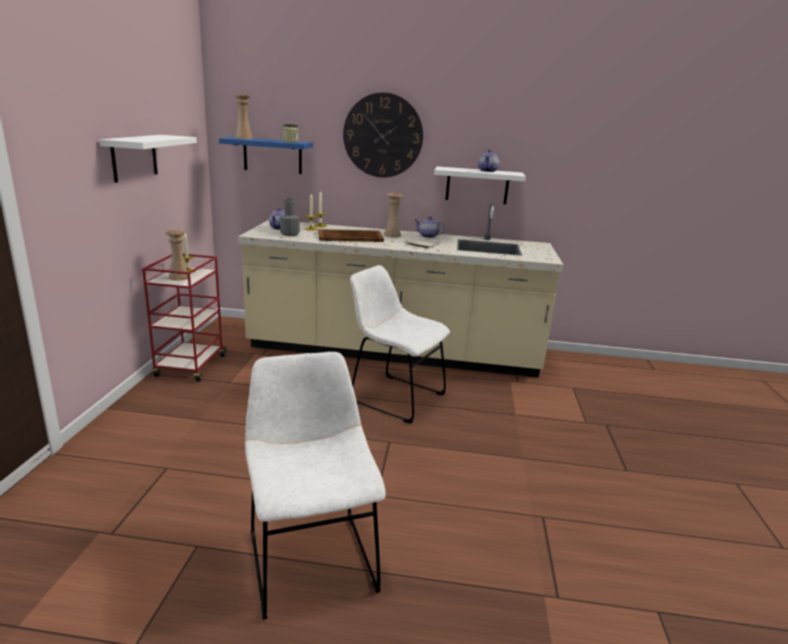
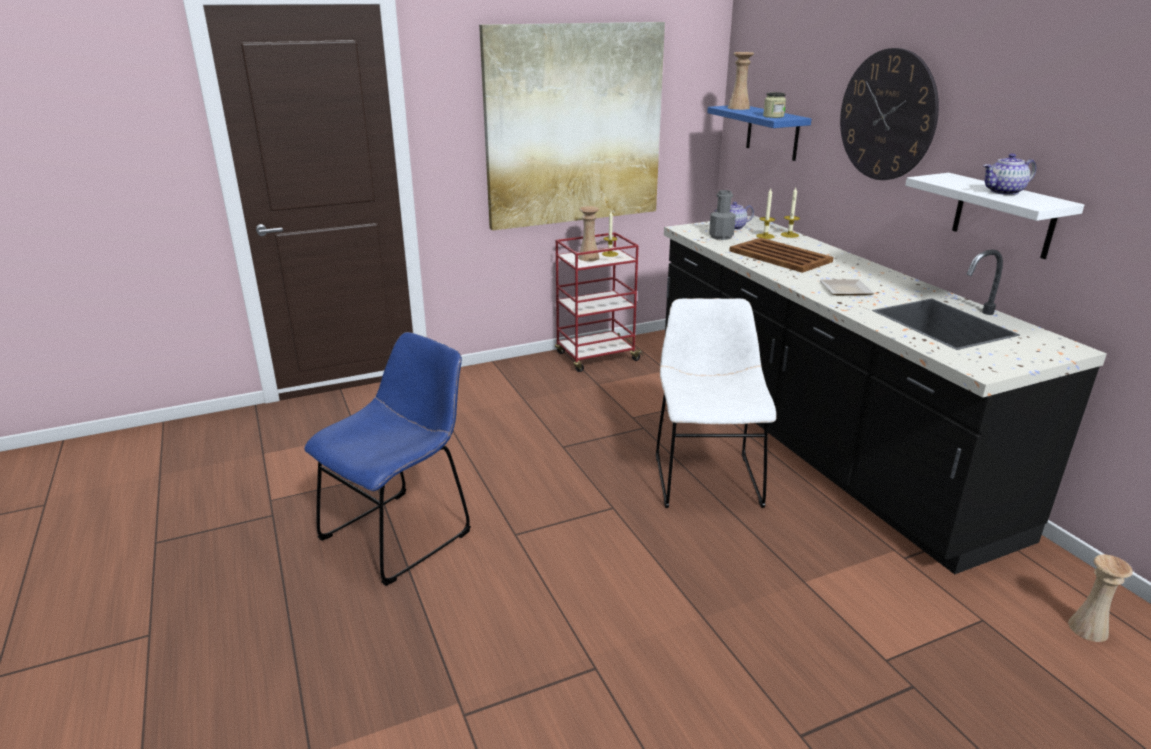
camera: 60 degrees right, 5 degrees up
white shelf [100,135,197,183] -> picture [479,22,665,231]
beige counter [238,203,563,378] -> black counter [664,215,1107,574]
white chair [245,351,386,620] -> blue chair [304,332,471,586]
beige vase [384,193,403,237] -> beige vase moved to [1068,555,1133,642]
teapot [415,216,445,238] -> none

